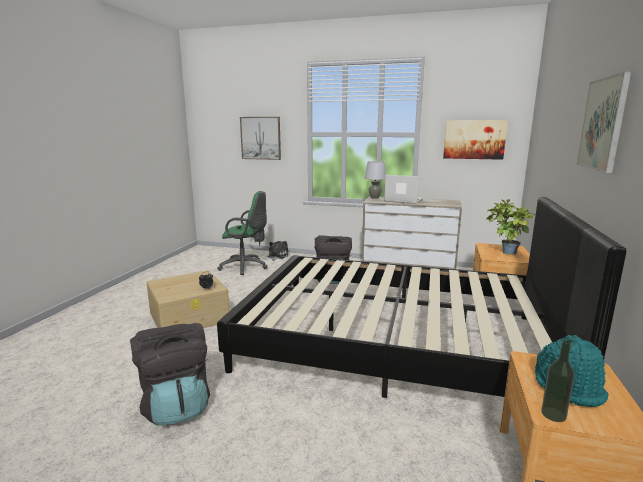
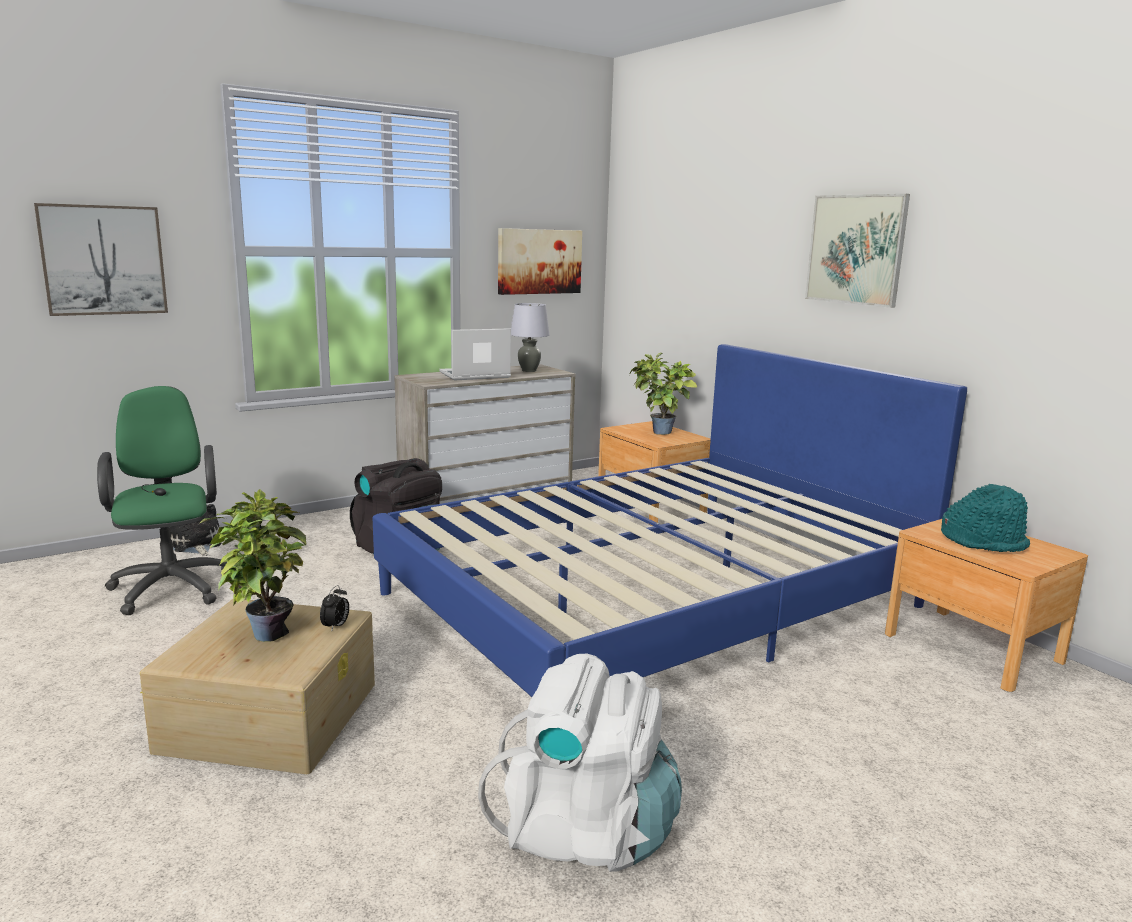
camera: 50 degrees left, 0 degrees up
black backpack [130,323,210,426] -> white backpack [478,654,682,872]
green office chair [217,191,268,275] -> green office chair turned 75 degrees counterclockwise [97,386,228,615]
black bed [217,197,626,398] -> blue bed [373,344,967,697]
grey table lamp [365,161,386,199] -> grey table lamp moved to [511,303,550,372]
bottle [541,340,575,422] -> none
none -> potted plant [199,489,306,642]

